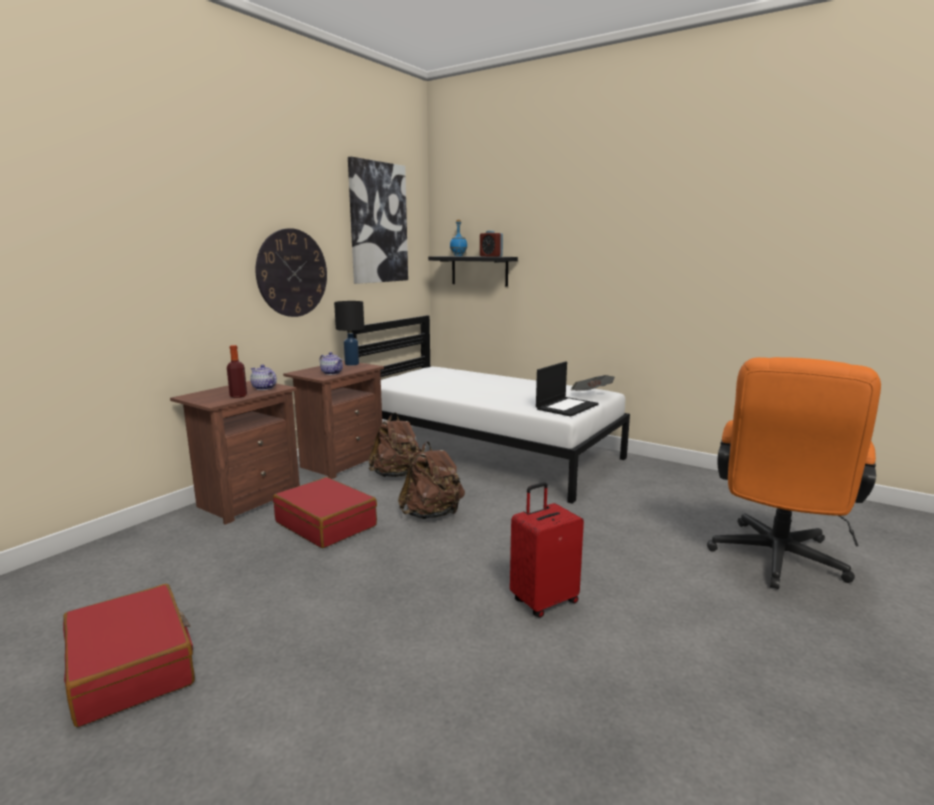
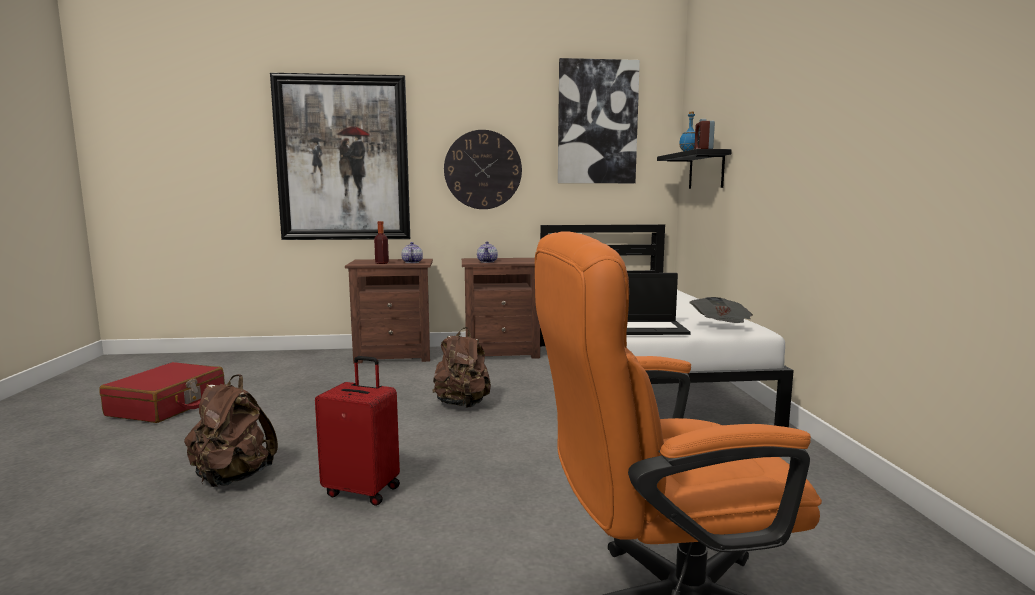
camera: 50 degrees right, 5 degrees down
red suitcase [273,477,377,548] -> none
black table lamp [334,301,364,366] -> none
brown backpack [369,413,422,477] -> brown backpack moved to [184,374,278,487]
none -> picture [270,73,410,240]

